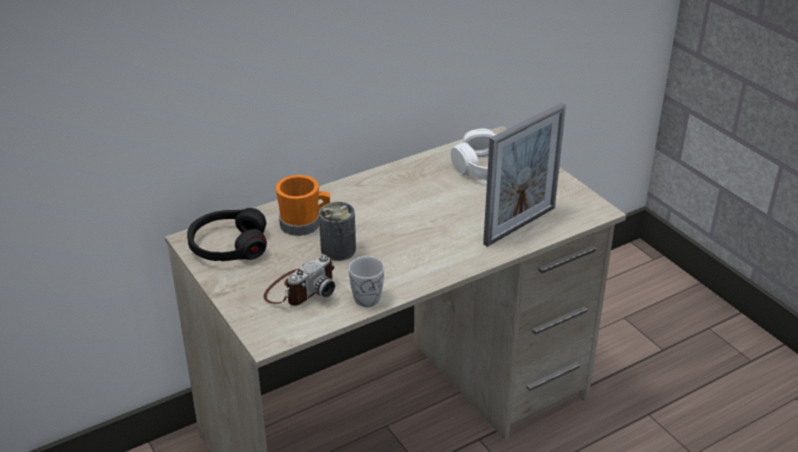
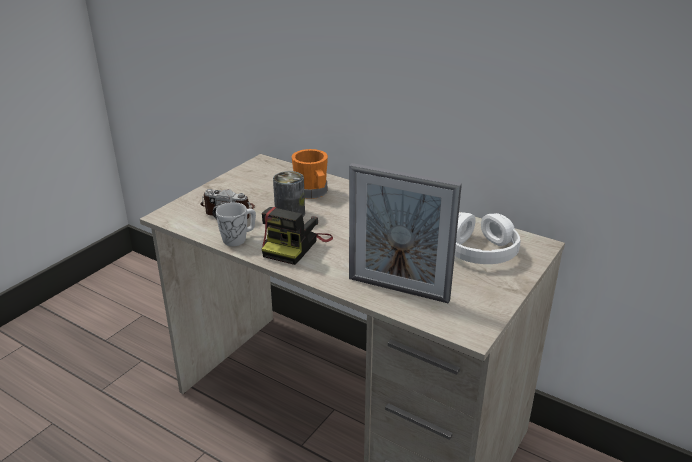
camera: 65 degrees right, 5 degrees down
black headphones [187,208,267,261] -> none
none -> camera [262,207,333,265]

